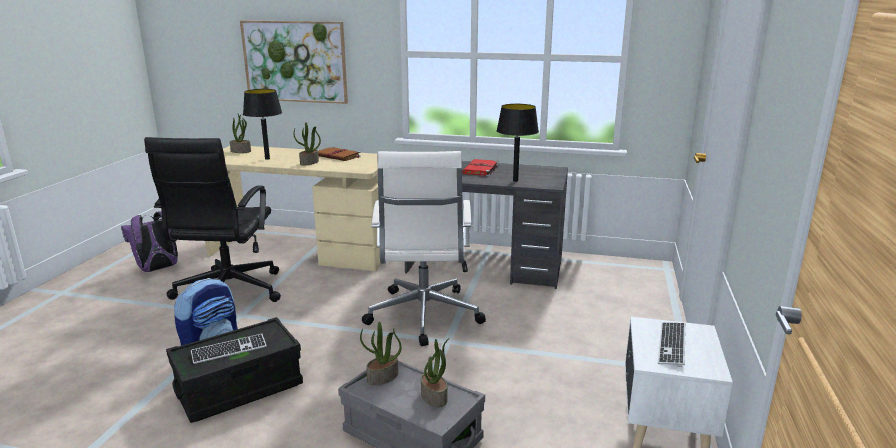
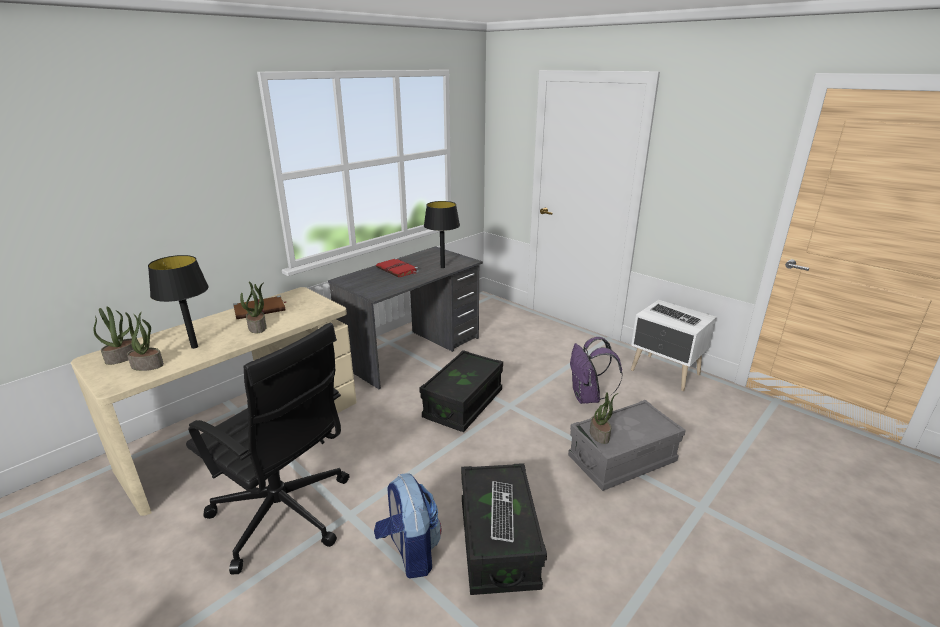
camera: 60 degrees left, 5 degrees up
purple backpack [121,211,178,272] -> purple backpack moved to [570,337,623,404]
picture [240,21,348,104] -> none
white office chair [362,151,486,346] -> black storage box [419,350,503,432]
potted plant [421,338,450,407] -> potted plant moved to [127,312,164,371]

